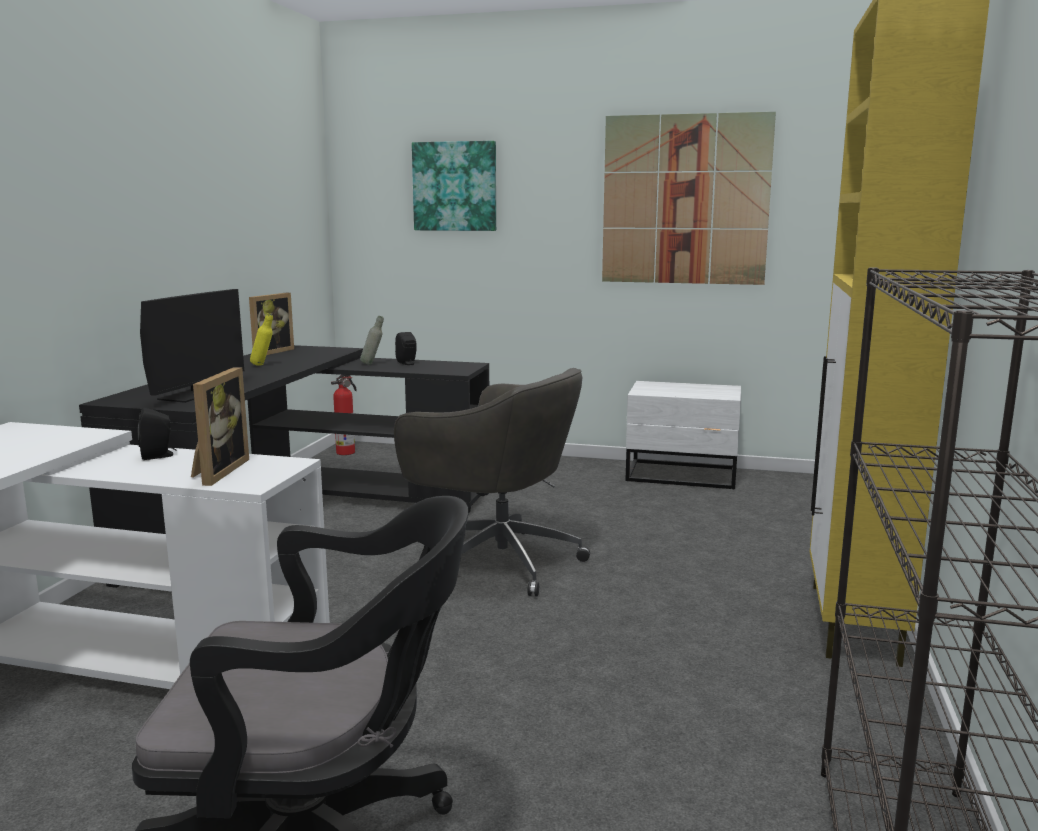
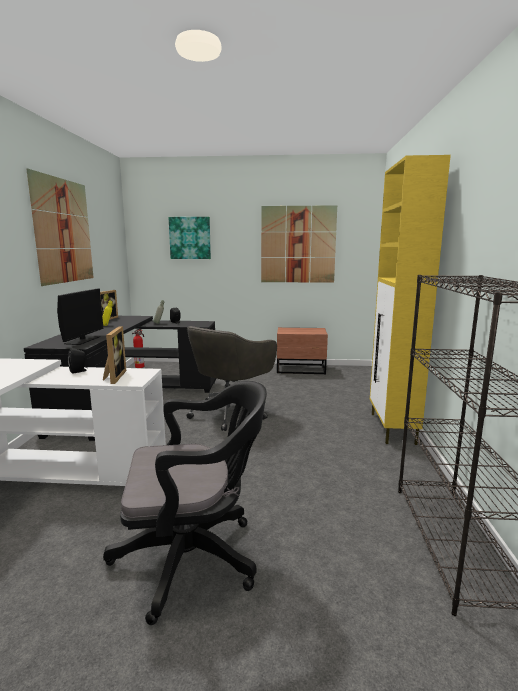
camera: 10 degrees left, 0 degrees up
grey office chair [394,368,590,597] -> grey office chair turned 105 degrees clockwise [186,326,277,431]
white nightstand [625,381,741,489] -> brown nightstand [277,327,328,374]
none -> picture [27,169,94,286]

